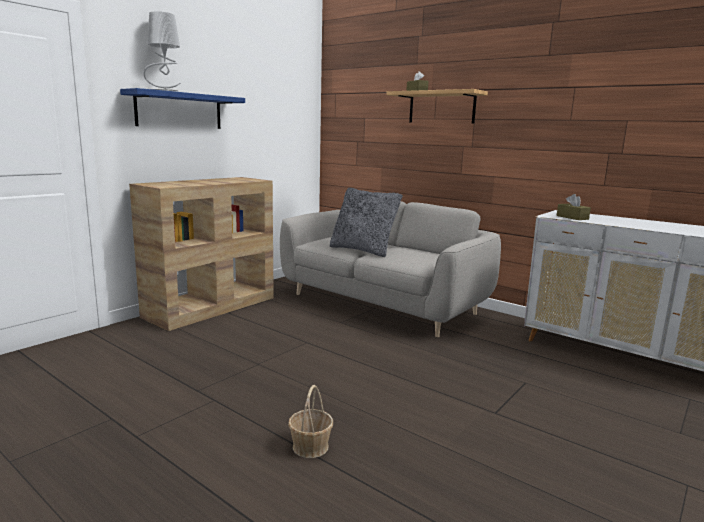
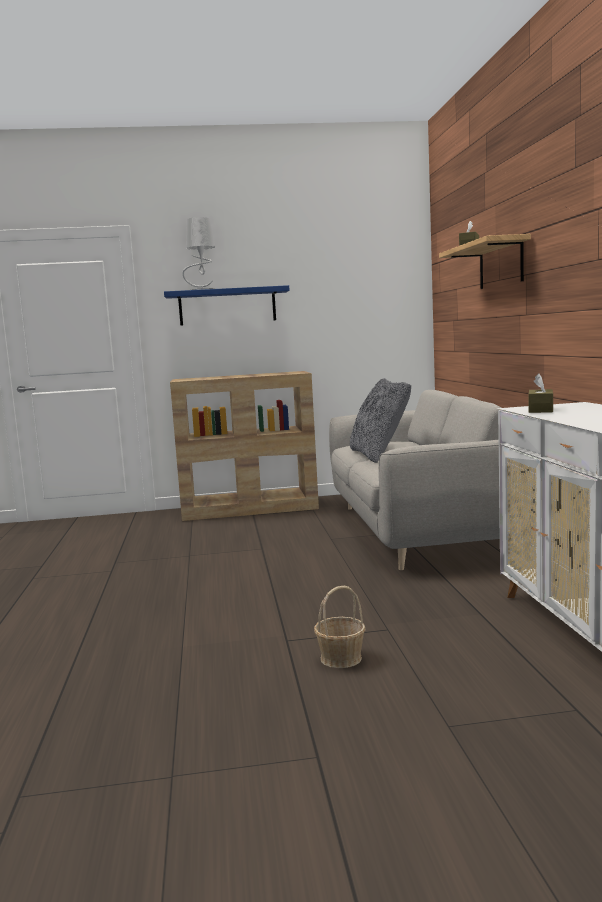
camera: 45 degrees right, 5 degrees down
basket [288,385,333,458] -> basket moved to [314,586,365,668]

